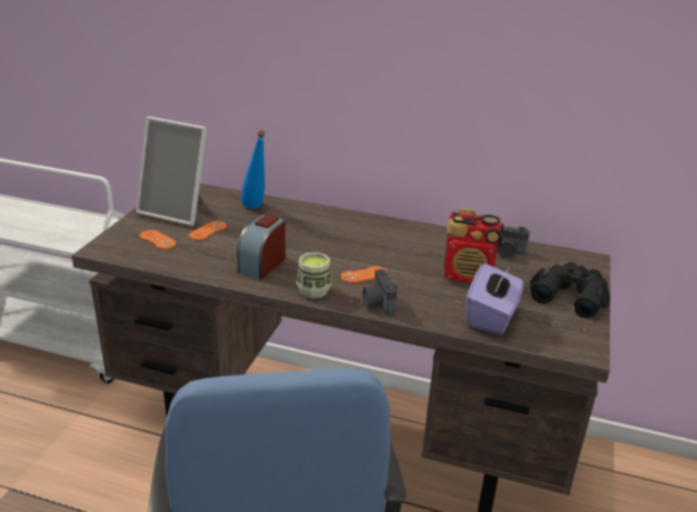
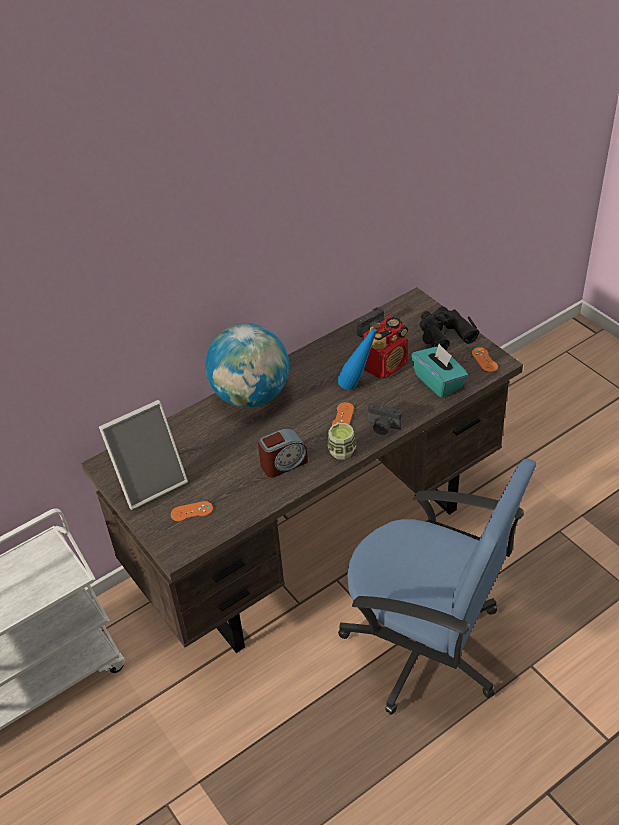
camera: 50 degrees left, 15 degrees up
orange game controller [189,221,227,240] -> orange game controller moved to [472,347,498,372]
alarm clock [237,214,285,280] -> alarm clock turned 90 degrees counterclockwise [257,427,308,478]
blue bottle [241,130,265,209] -> blue bottle moved to [337,323,380,390]
purple tissue box [466,263,524,335] -> turquoise tissue box [411,344,468,398]
none -> globe [205,323,289,408]

